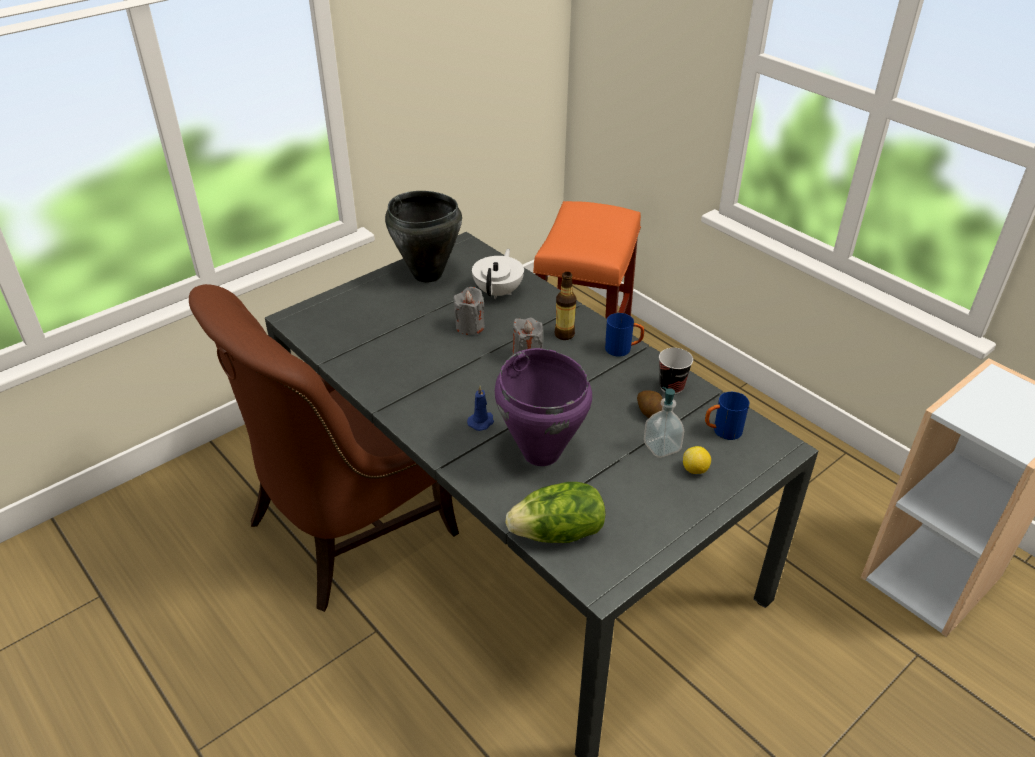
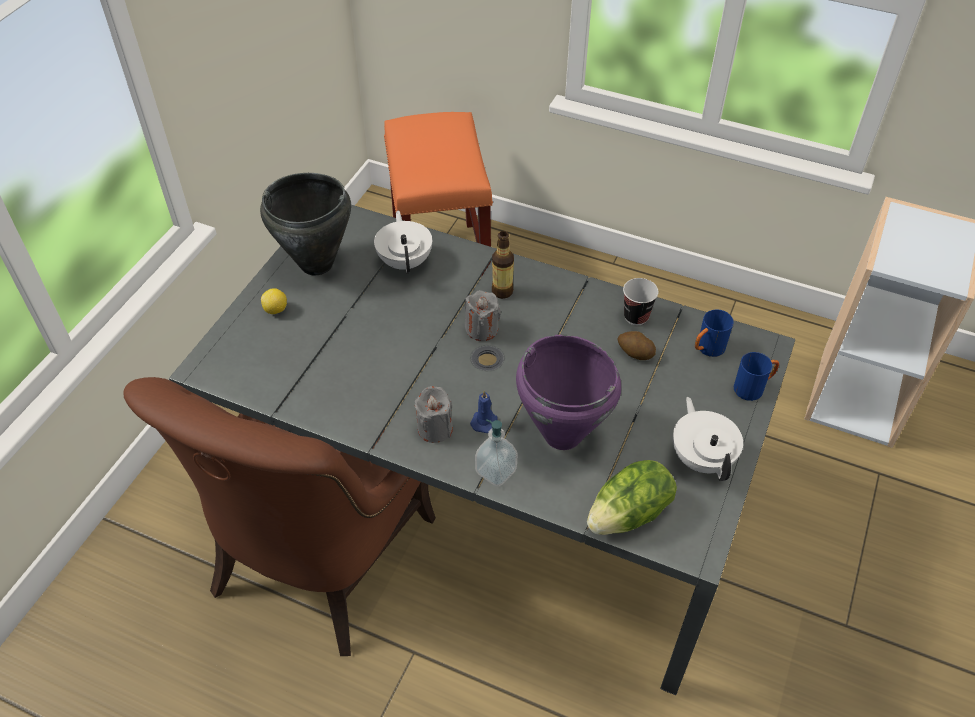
camera: 25 degrees left, 10 degrees up
grey candle [454,287,485,335] -> grey candle moved to [414,386,453,443]
blue mug [605,313,644,357] -> blue mug moved to [734,352,779,401]
soap dispenser [644,387,684,458] -> soap dispenser moved to [475,419,518,486]
lemon [683,446,711,474] -> lemon moved to [261,288,287,314]
none -> white teapot [673,397,743,481]

